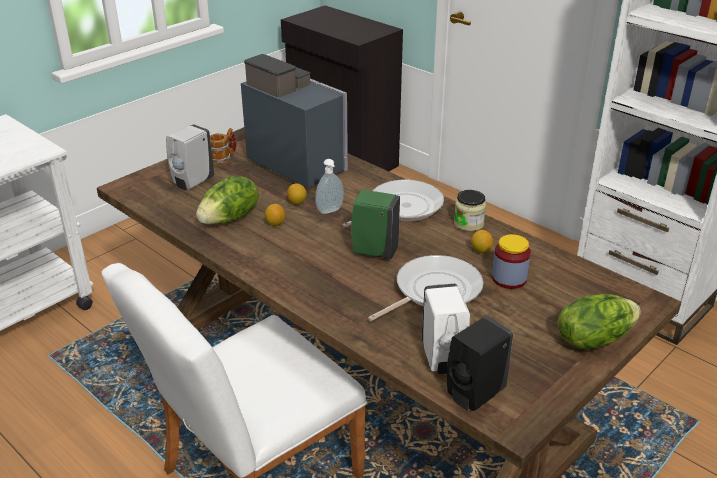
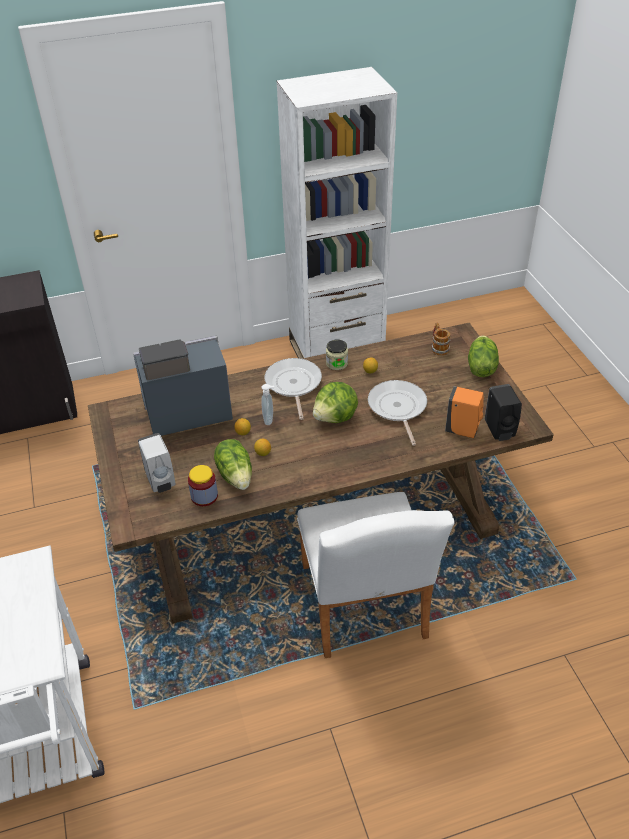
camera: 60 degrees left, 10 degrees up
mug [210,128,236,166] -> mug moved to [431,322,451,355]
green soap dispenser [351,189,400,259] -> lettuce [313,382,358,423]
white soap dispenser [422,284,470,374] -> orange soap dispenser [445,386,484,438]
jar [492,234,531,289] -> jar moved to [188,465,218,506]

